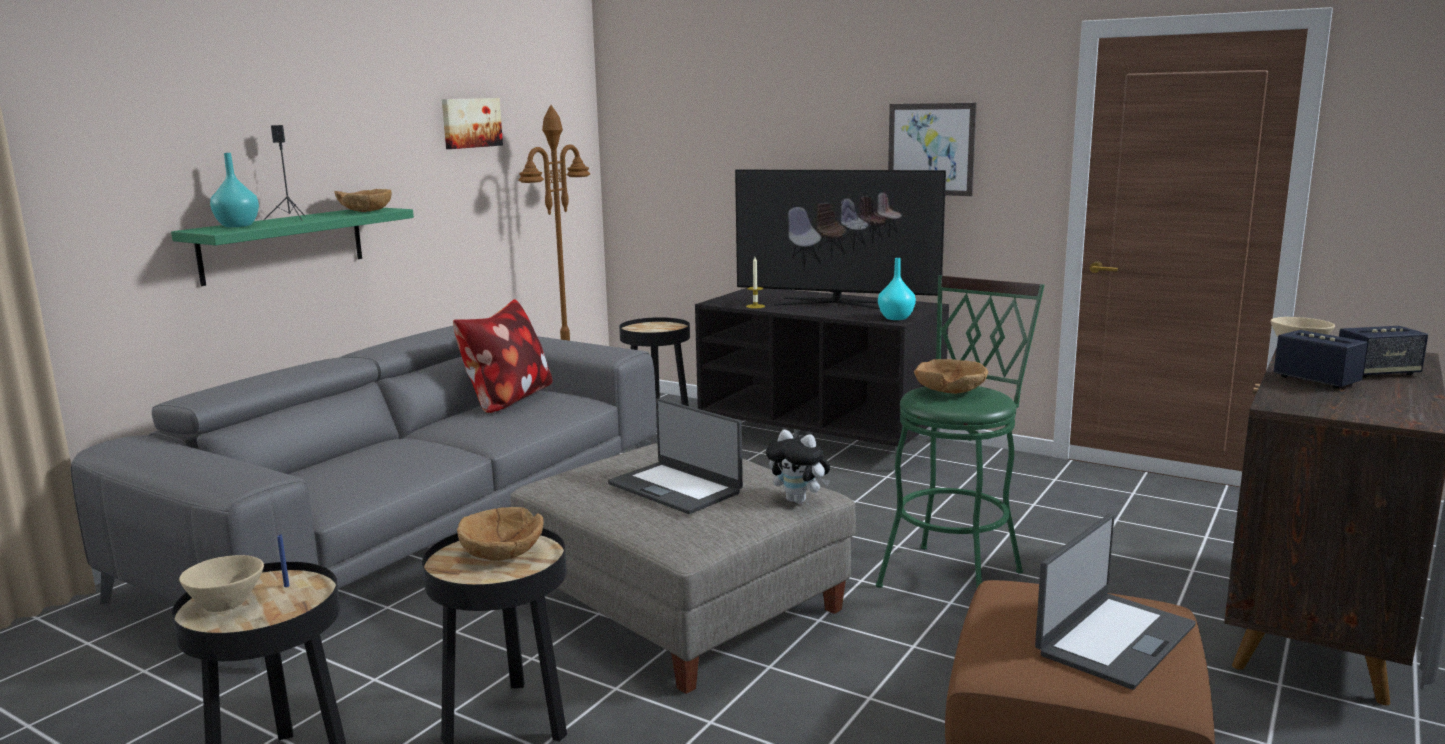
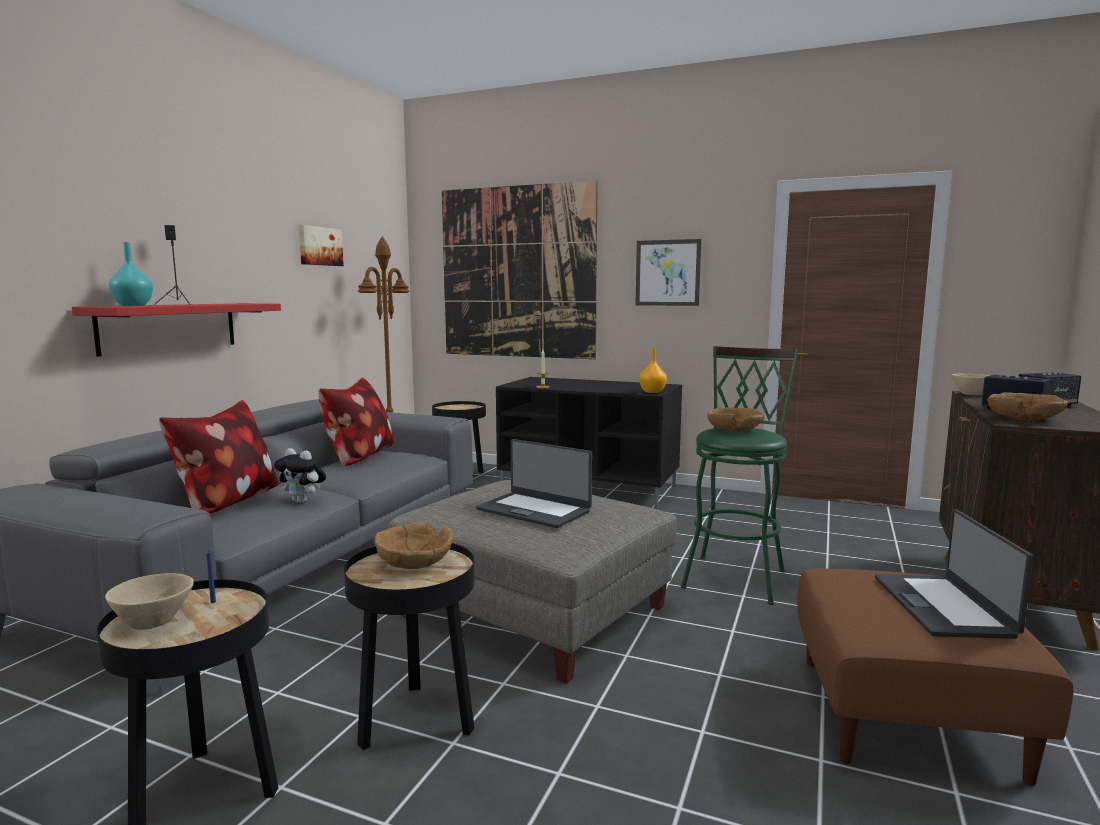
camera: 10 degrees left, 5 degrees down
green shelf [171,208,414,286] -> red shelf [72,303,281,357]
brown bowl [334,189,392,212] -> brown bowl moved to [987,392,1068,421]
television [735,170,946,309] -> none
plush toy [766,430,830,504] -> plush toy moved to [274,448,326,503]
turquoise vase [878,258,916,320] -> orange vase [639,347,667,393]
laptop [1035,514,1196,690] -> laptop turned 150 degrees clockwise [875,509,1034,639]
none -> pillow [159,400,279,514]
none -> picture [442,180,598,359]

